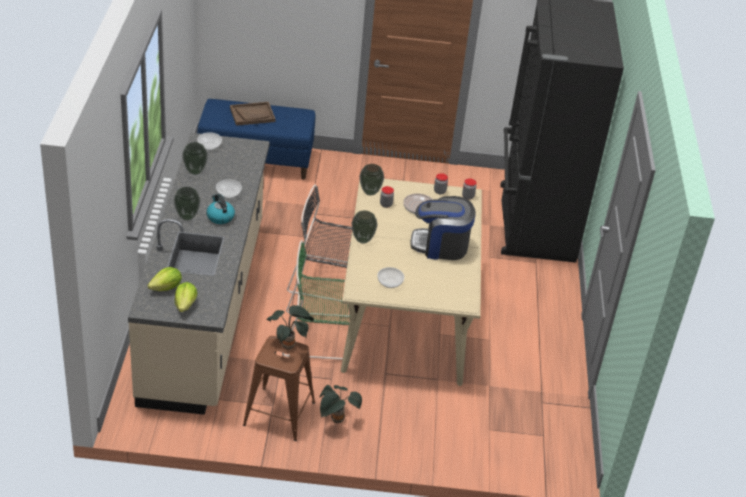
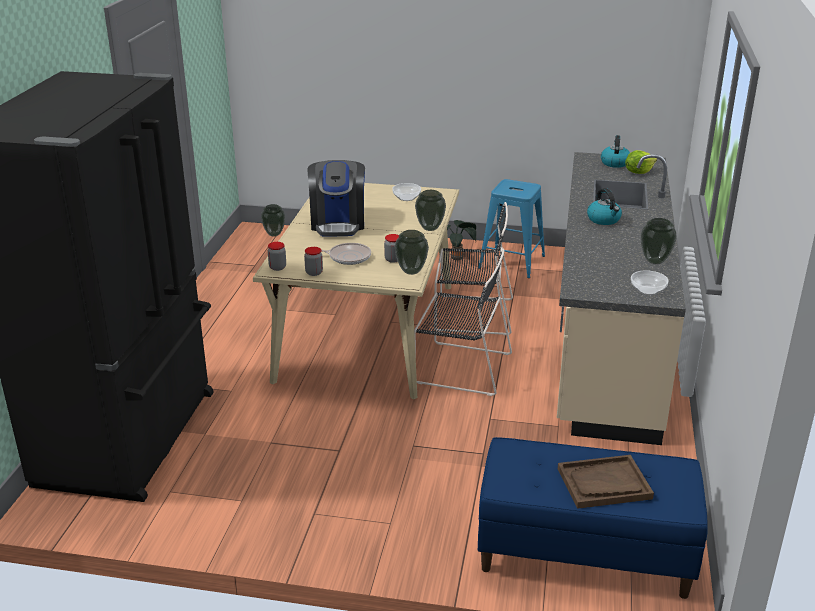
camera: 170 degrees left, 10 degrees down
vase [174,187,200,221] -> vase moved to [261,204,285,237]
lettuce [174,282,197,312] -> kettle [601,135,630,168]
bowl [216,179,242,199] -> none
brown stool [243,336,315,441] -> blue stool [479,179,545,278]
potted plant [267,305,314,349] -> none
green chair [282,240,350,360] -> black chair [434,202,513,335]
coffee machine [410,196,476,260] -> coffee machine turned 75 degrees clockwise [307,160,365,237]

